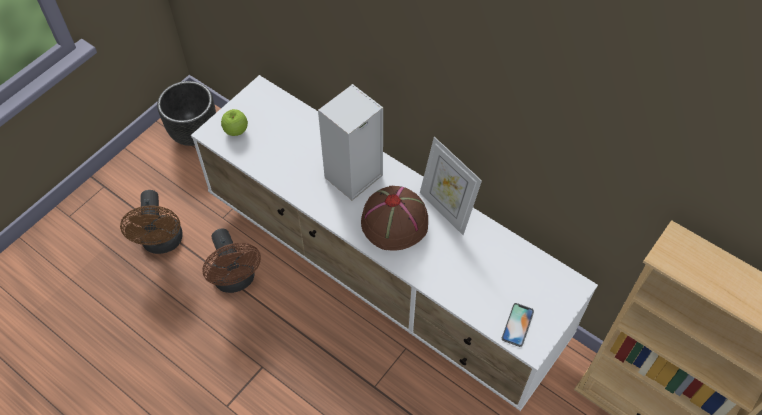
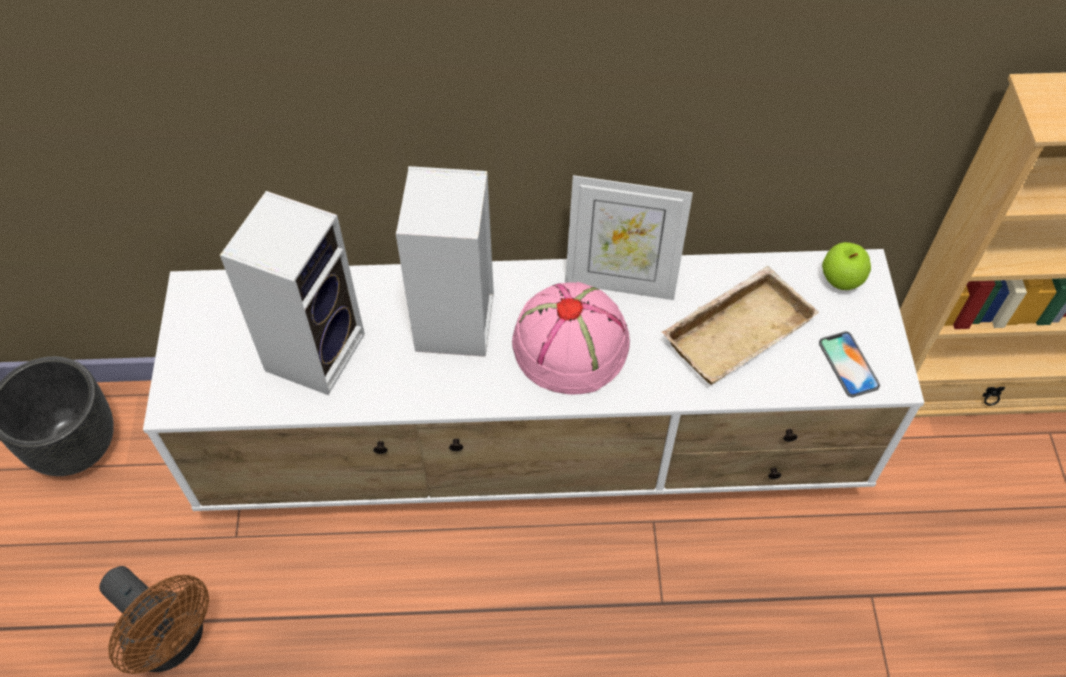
camera: 40 degrees left, 0 degrees up
brown fan [202,228,261,293] -> none
apple [221,109,248,136] -> apple moved to [822,242,871,290]
brown hat [361,186,428,251] -> pink hat [512,282,630,394]
none -> speaker [220,191,365,395]
none -> beige tray [662,266,819,385]

